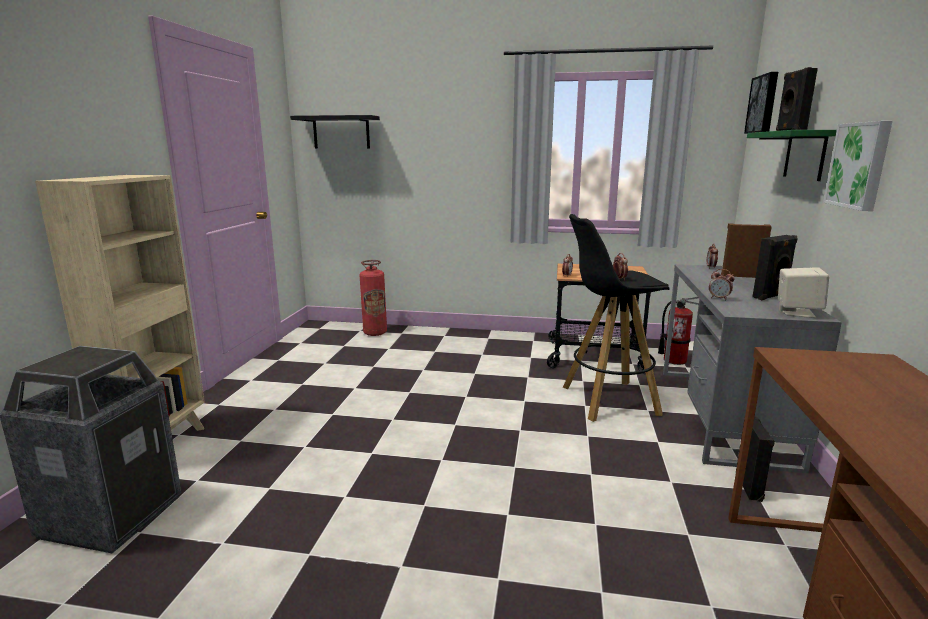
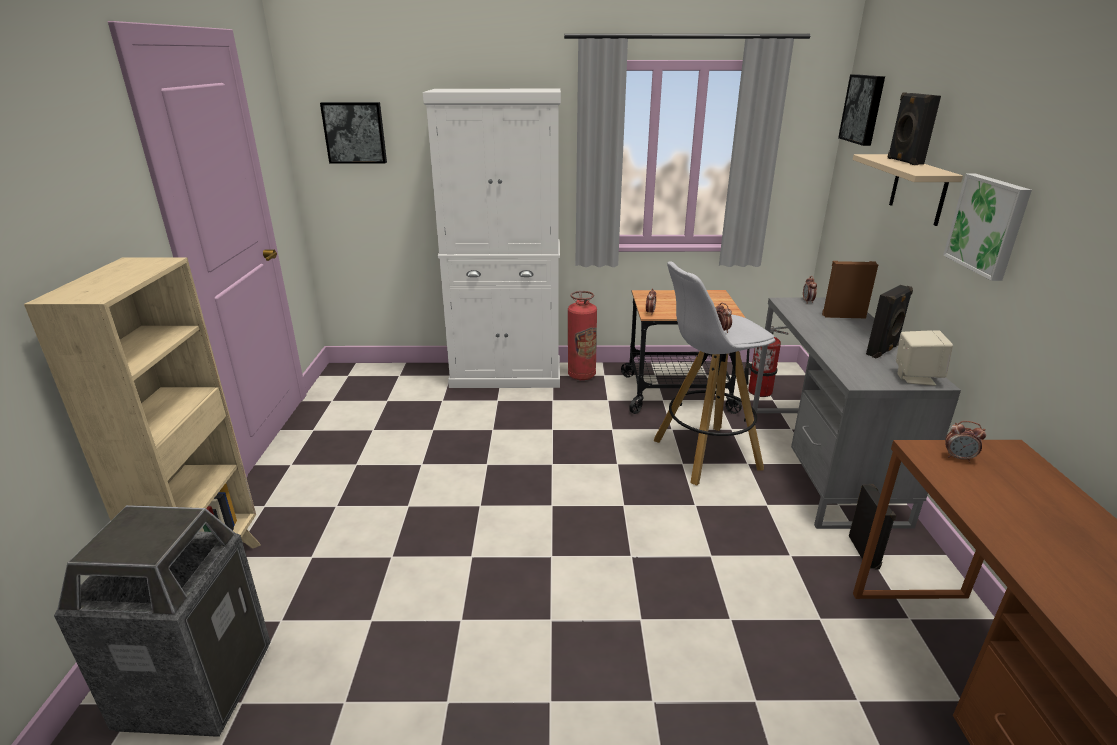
camera: 10 degrees left, 10 degrees up
black shelf [290,115,380,149] -> picture [320,102,387,164]
fire extinguisher [359,260,387,336] -> fire extinguisher moved to [568,291,597,380]
black stool [563,214,670,422] -> white stool [654,261,776,486]
alarm clock [709,269,735,300] -> alarm clock moved to [945,421,986,462]
green shelf [747,130,837,181] -> beige shelf [853,154,963,226]
none -> white cabinet [423,89,561,388]

